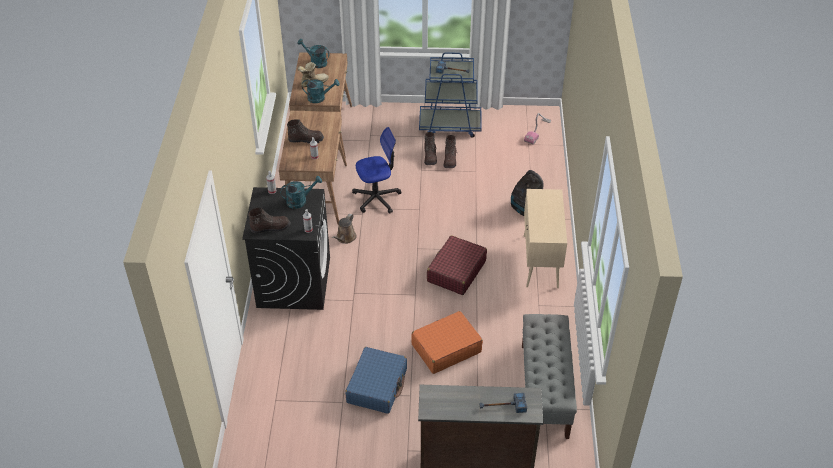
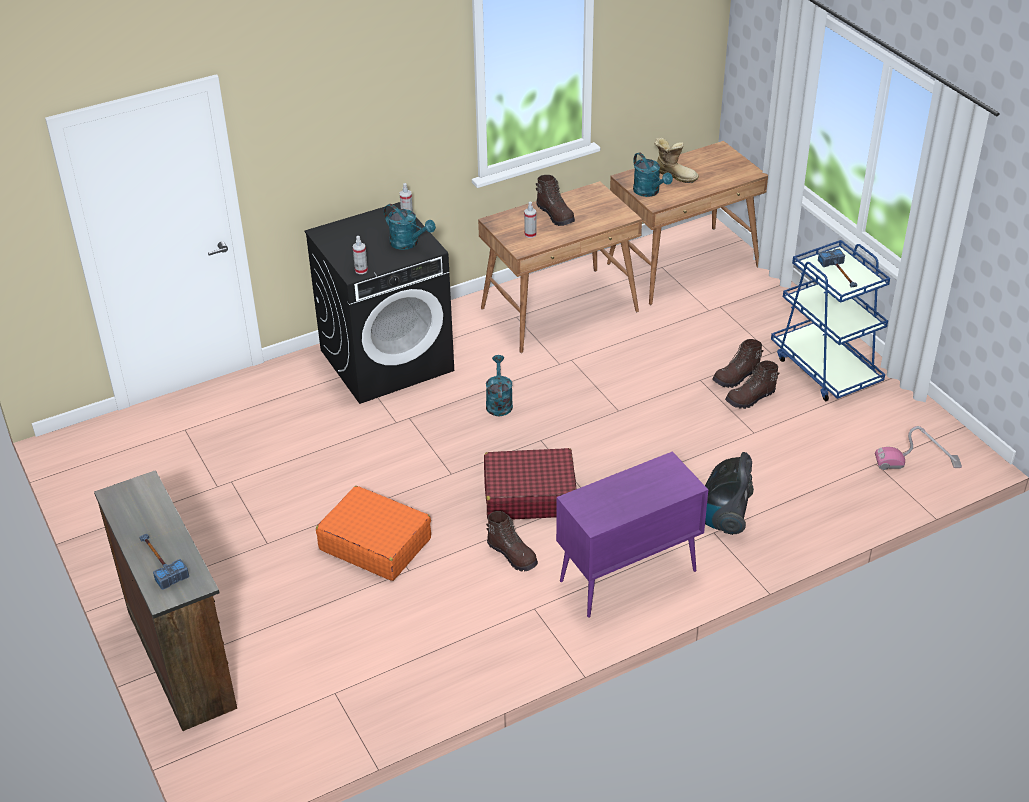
camera: 60 degrees right, 5 degrees down
brown boot [248,207,290,234] -> brown boot moved to [486,511,538,572]
turquoise watering can [297,39,330,68] -> turquoise watering can moved to [486,355,513,416]
brown watering can [332,214,356,244] -> none
blue suitcase [345,347,407,414] -> none
office chair [352,127,402,214] -> none
grey bench [522,314,577,439] -> none
beige cabinet [524,189,567,288] -> purple cabinet [556,451,708,618]

